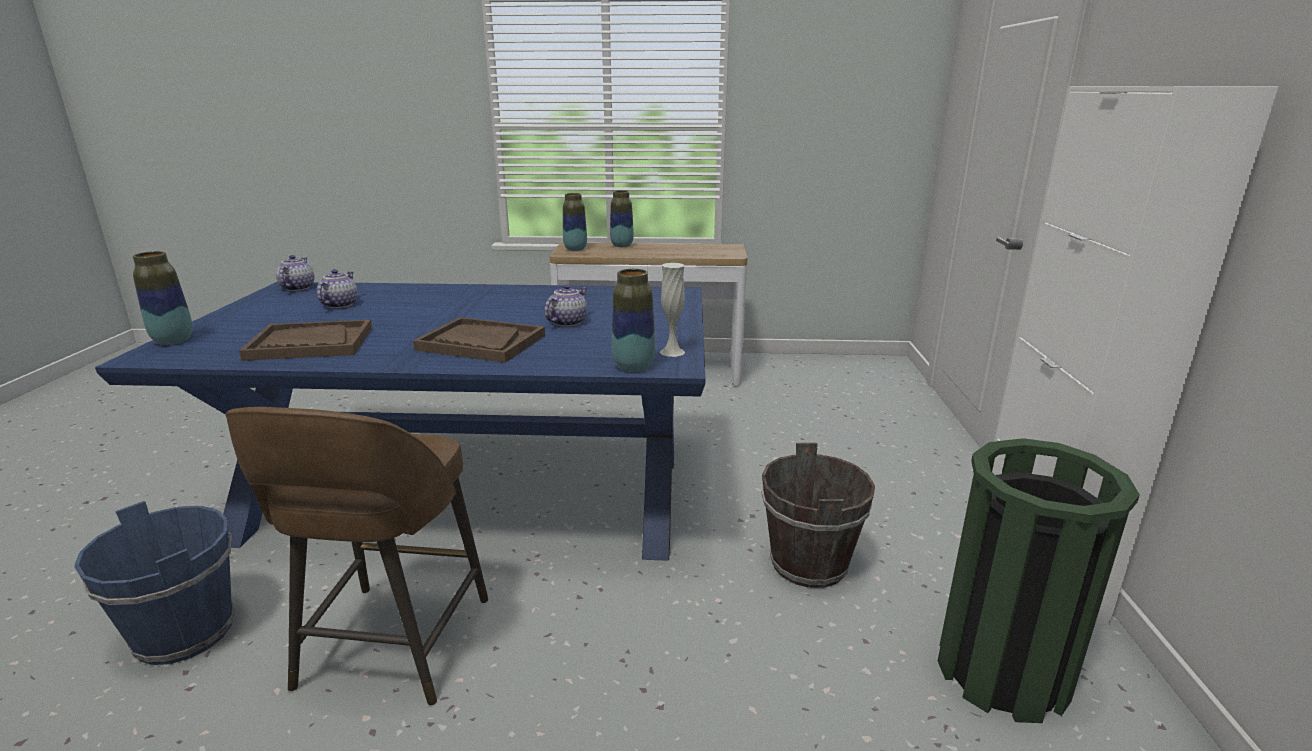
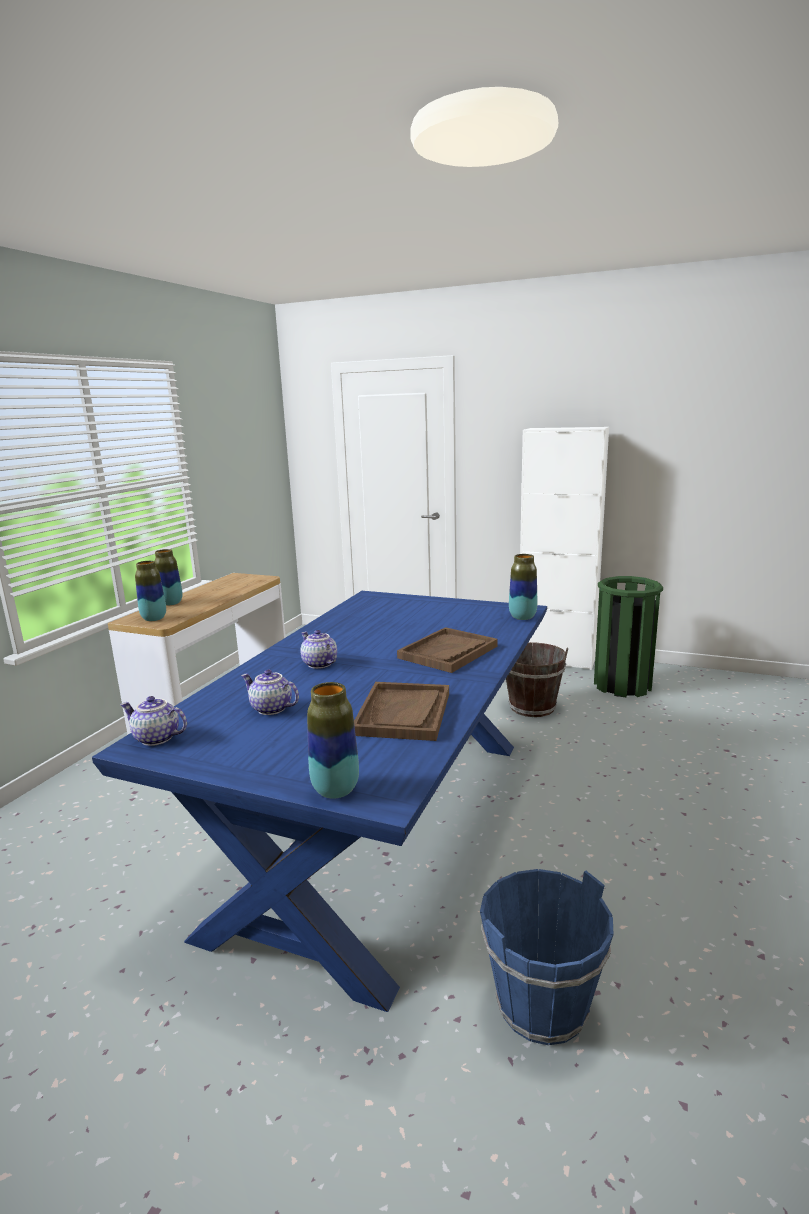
camera: 70 degrees left, 5 degrees down
brown stool [225,407,488,705] -> none
teapot [544,284,587,327] -> teapot moved to [301,630,337,669]
white vase [660,263,685,357] -> none

